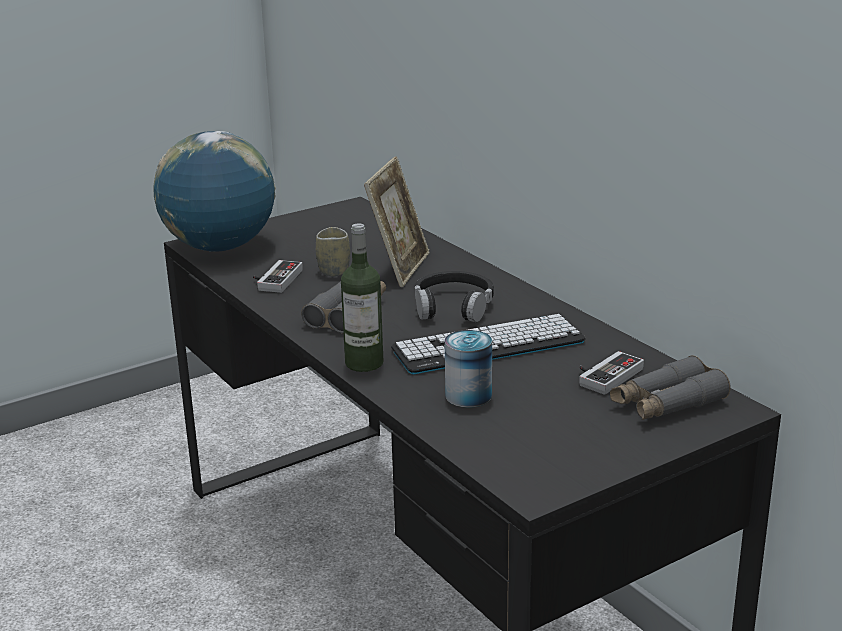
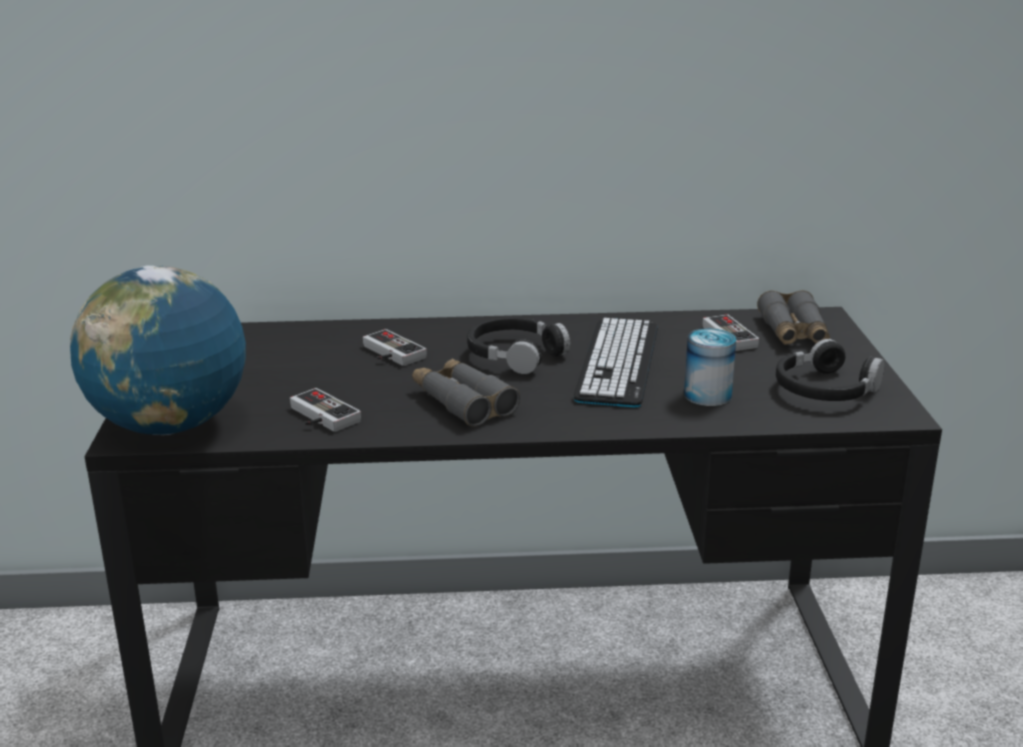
camera: 60 degrees left, 0 degrees up
cup [316,227,350,277] -> none
bottle [341,223,384,372] -> none
picture frame [364,156,430,287] -> game controller [363,329,427,366]
none -> black headphones [776,339,885,401]

